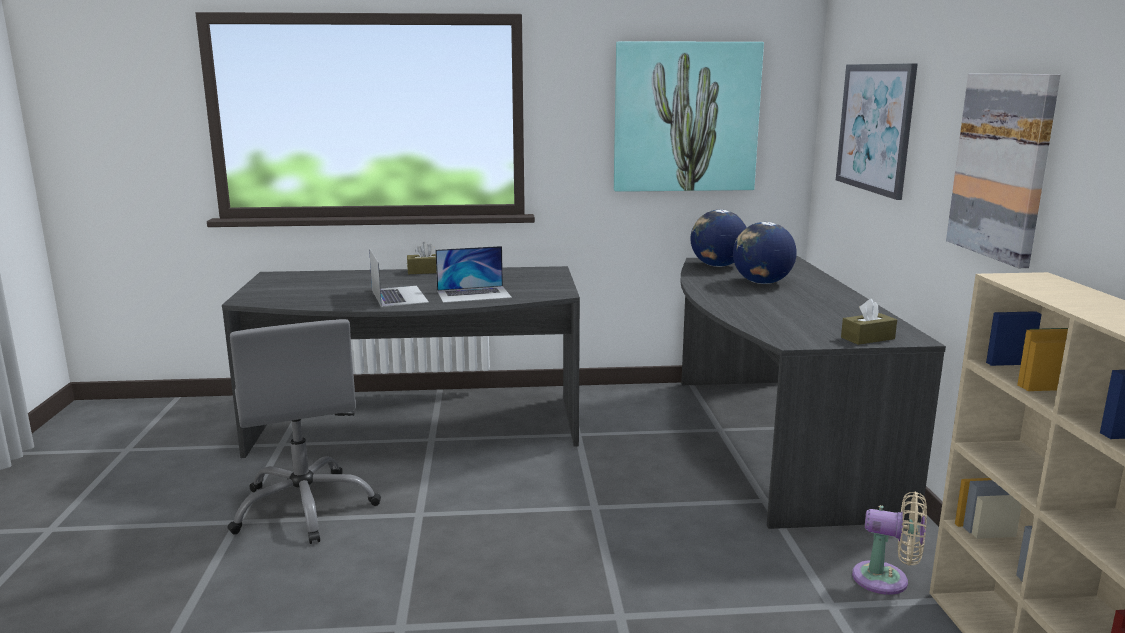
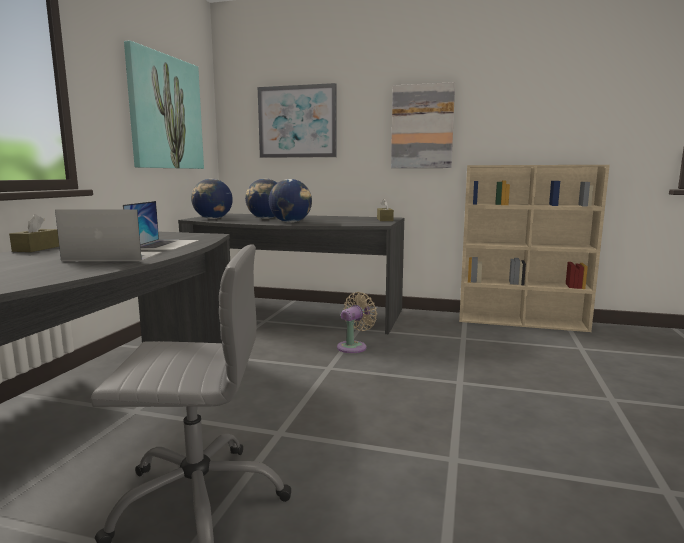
camera: 70 degrees left, 5 degrees down
beige fan [852,491,927,595] -> beige fan moved to [337,292,377,353]
none -> globe [269,179,312,223]

